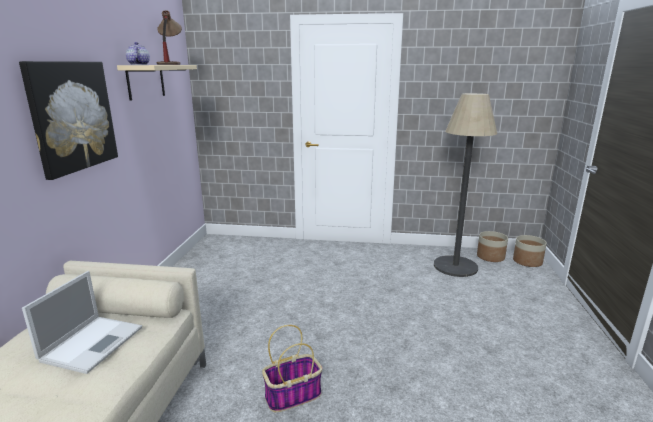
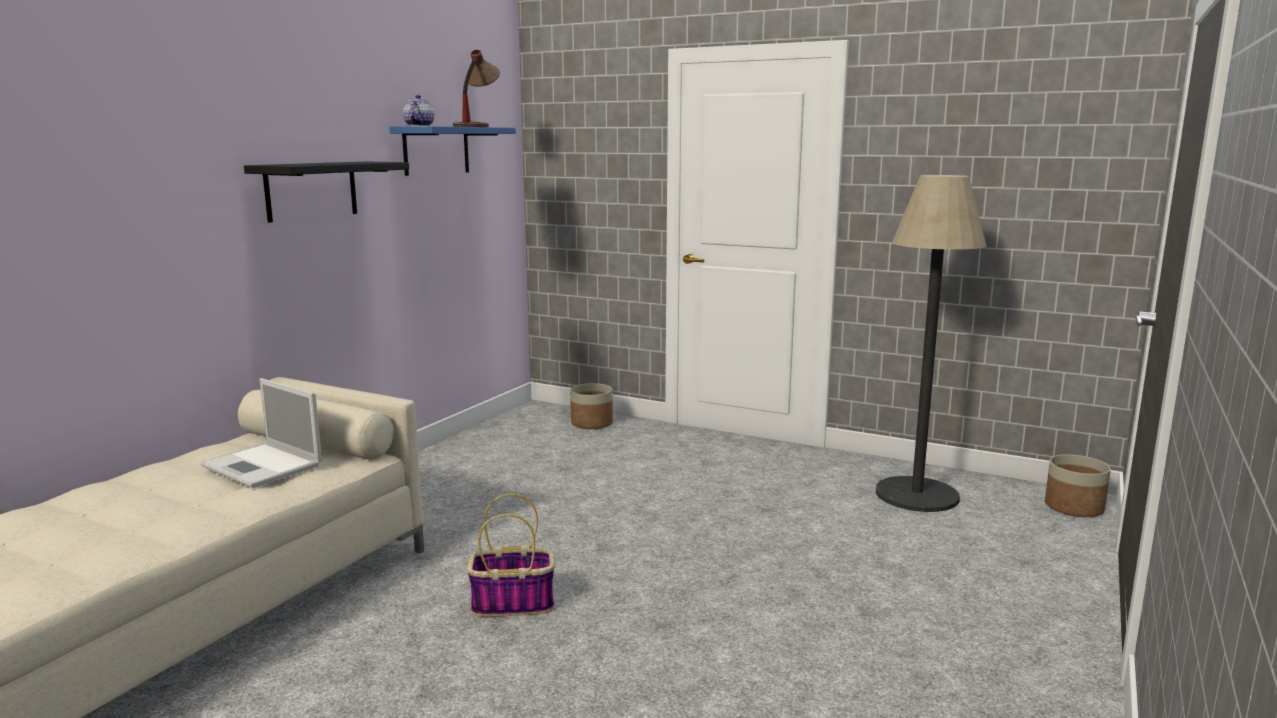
camera: 20 degrees right, 5 degrees down
picture [19,61,118,180] -> black shelf [244,162,409,223]
laptop [22,271,142,374] -> laptop turned 90 degrees clockwise [200,378,322,488]
beige shelf [117,65,197,101] -> blue shelf [389,126,516,176]
planter [477,231,508,262] -> planter moved to [570,383,613,429]

